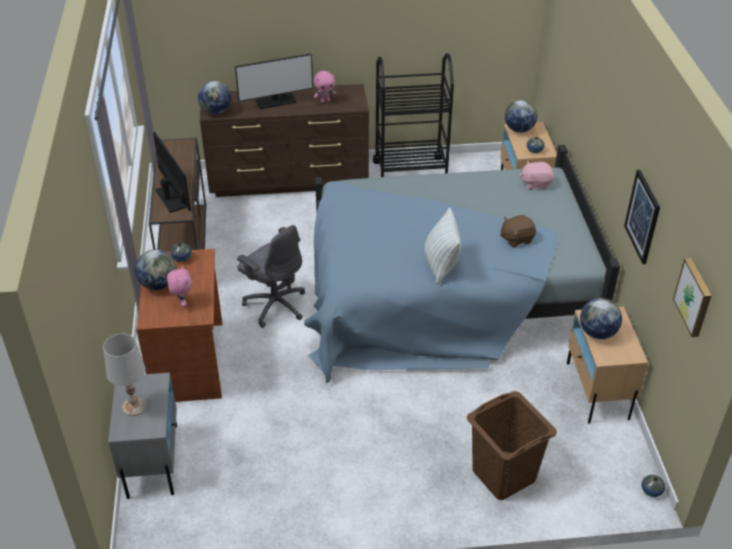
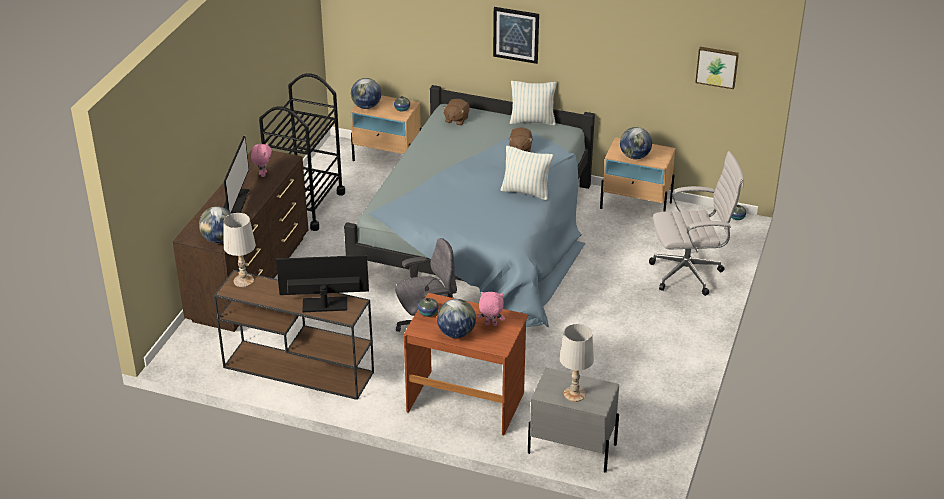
camera: 65 degrees left, 5 degrees down
brown laundry basket [467,391,557,500] -> white office chair [649,151,744,296]
pink plush toy [519,161,553,190] -> brown plush toy [443,99,470,126]
picture [624,170,660,264] -> picture moved to [493,7,539,64]
none -> white table lamp [223,213,256,287]
none -> pillow [510,81,557,125]

